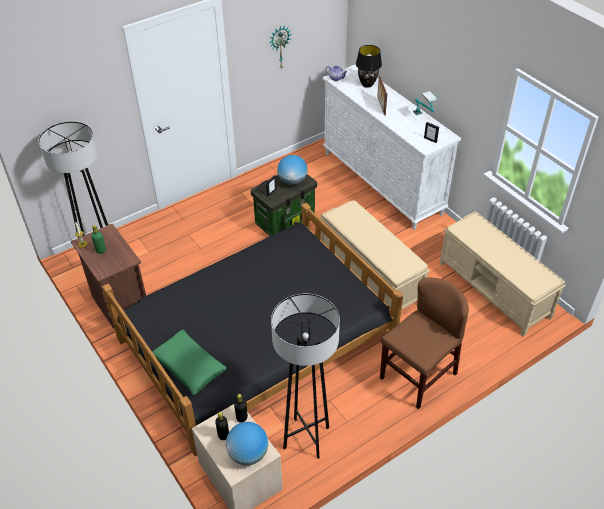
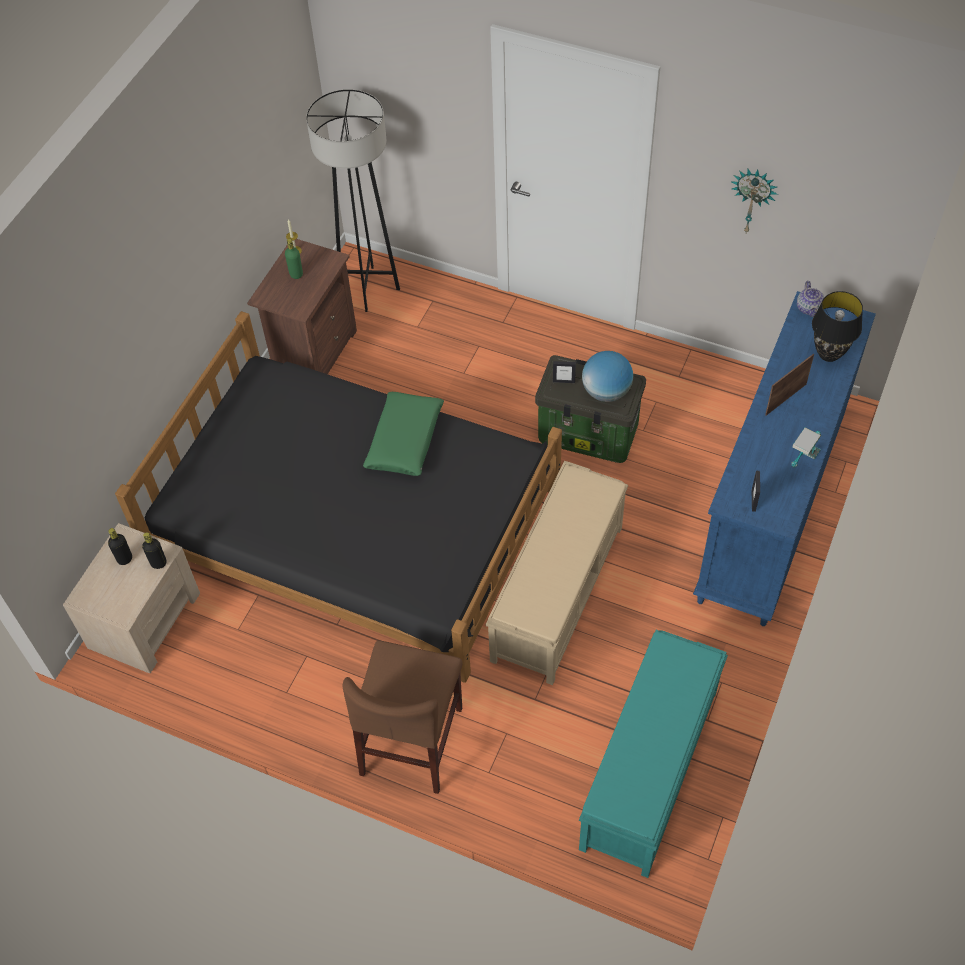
camera: 60 degrees right, 10 degrees up
green pillow [152,330,227,395] -> green pillow moved to [363,392,444,476]
globe [226,422,268,465] -> none
grey floor lamp [271,294,340,459] -> none
white dresser [323,64,461,230] -> blue dresser [693,291,876,626]
brown chair [380,277,469,409] -> brown chair turned 90 degrees clockwise [343,641,462,794]
beige bench [440,211,566,337] -> turquoise bench [579,630,728,878]

